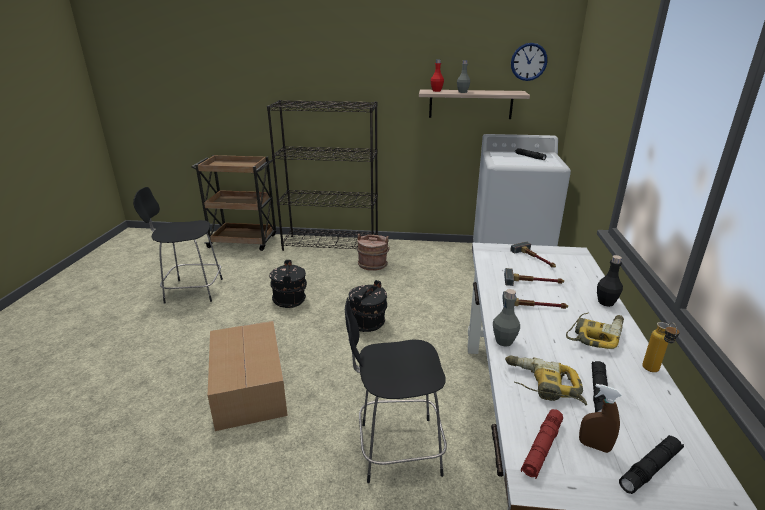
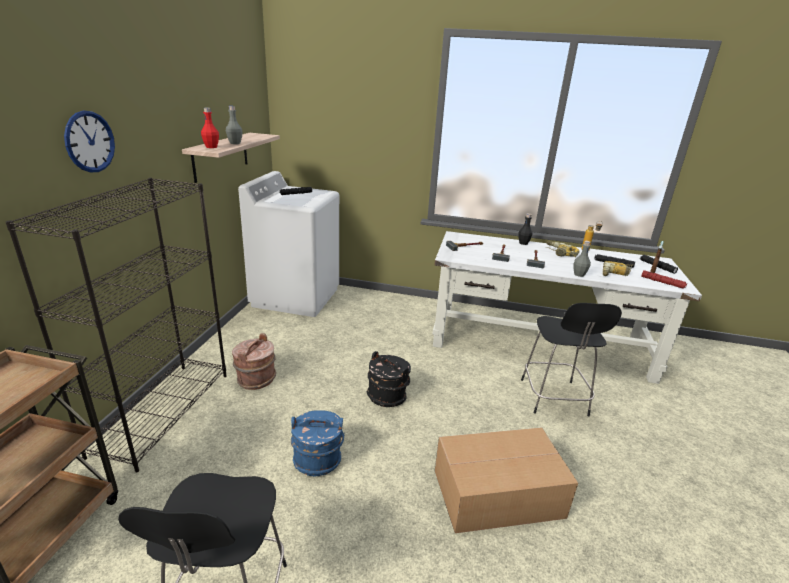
camera: 85 degrees left, 0 degrees up
black bucket [269,260,307,308] -> blue bucket [291,410,344,476]
wall clock [511,43,547,81] -> wall clock moved to [64,111,115,172]

